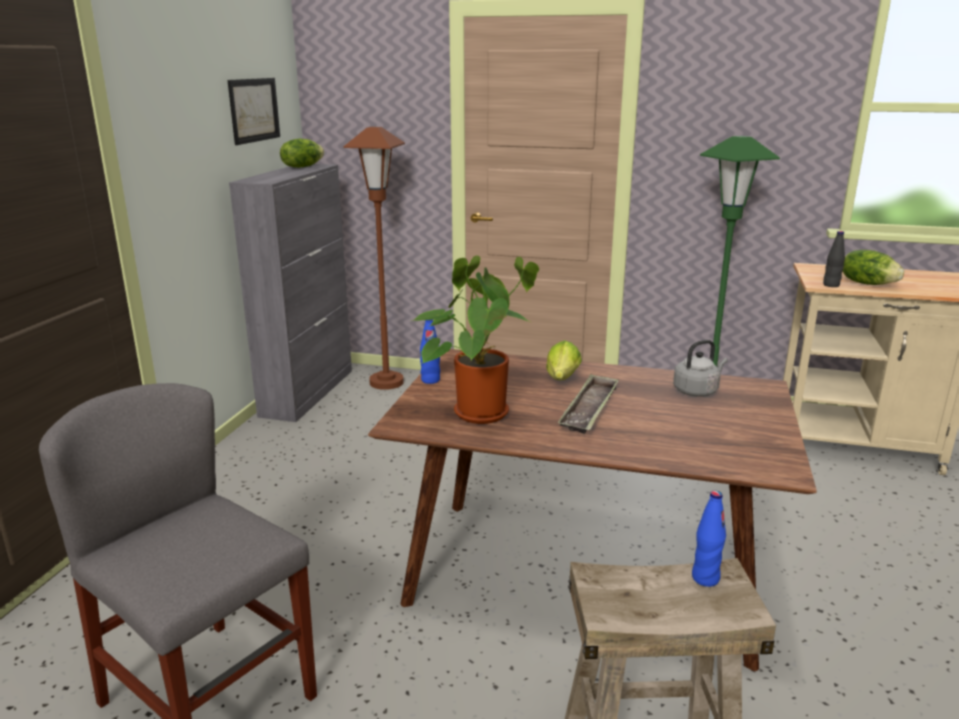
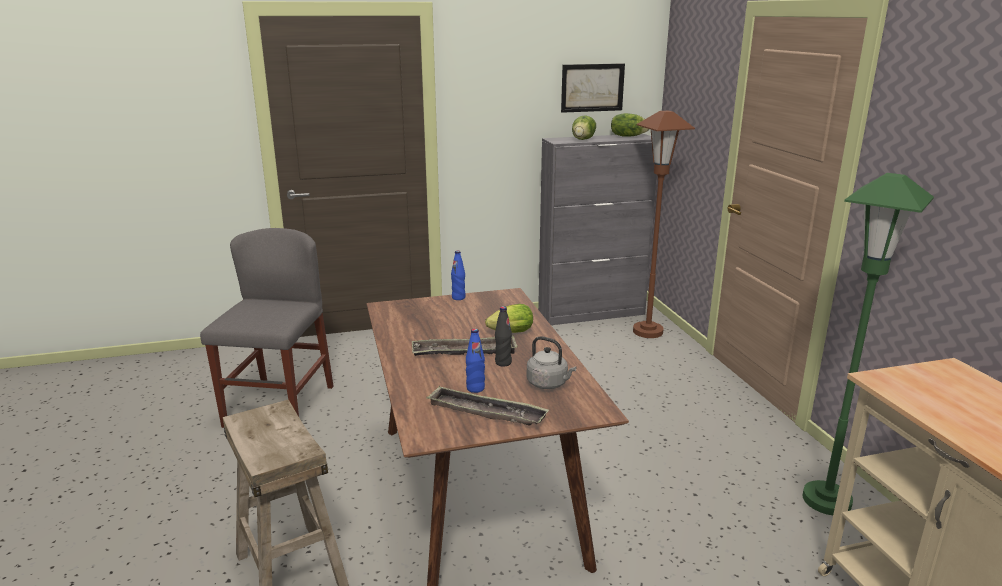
camera: 60 degrees right, 0 degrees up
potted plant [411,255,539,424] -> none
blue bottle [692,491,726,587] -> blue bottle moved to [466,329,485,393]
black bottle [823,231,845,287] -> black bottle moved to [495,306,512,366]
lettuce [843,250,904,285] -> lettuce moved to [572,115,596,140]
none -> tray [426,386,549,425]

